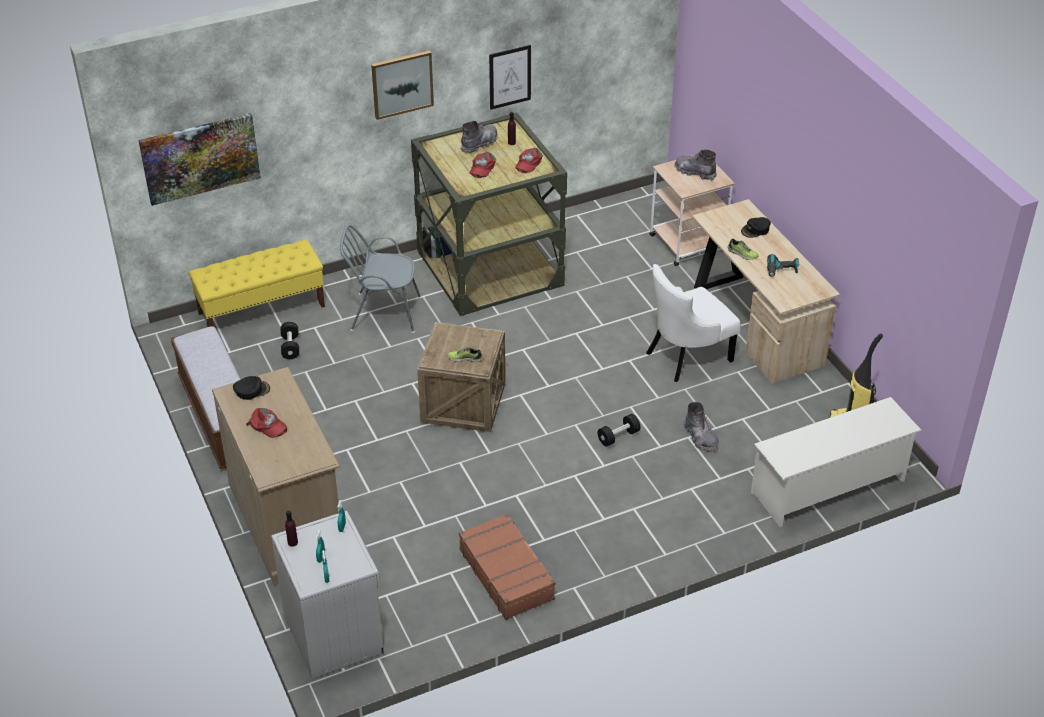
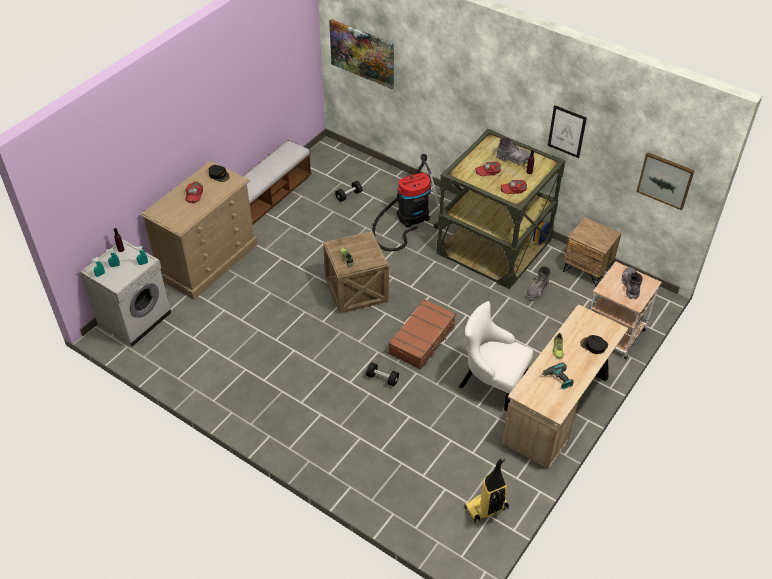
camera: 60 degrees right, 5 degrees up
yellow bench [189,239,325,327] -> none
grey chair [340,224,421,333] -> vacuum cleaner [372,154,452,251]
picture [371,50,434,120] -> picture moved to [636,152,695,210]
brown suitcase [459,514,555,620] -> brown suitcase moved to [388,299,456,370]
grey boot [684,402,719,452] -> grey boot moved to [527,266,550,301]
white shoe rack [751,397,922,527] -> none
none -> brown nightstand [563,217,621,287]

